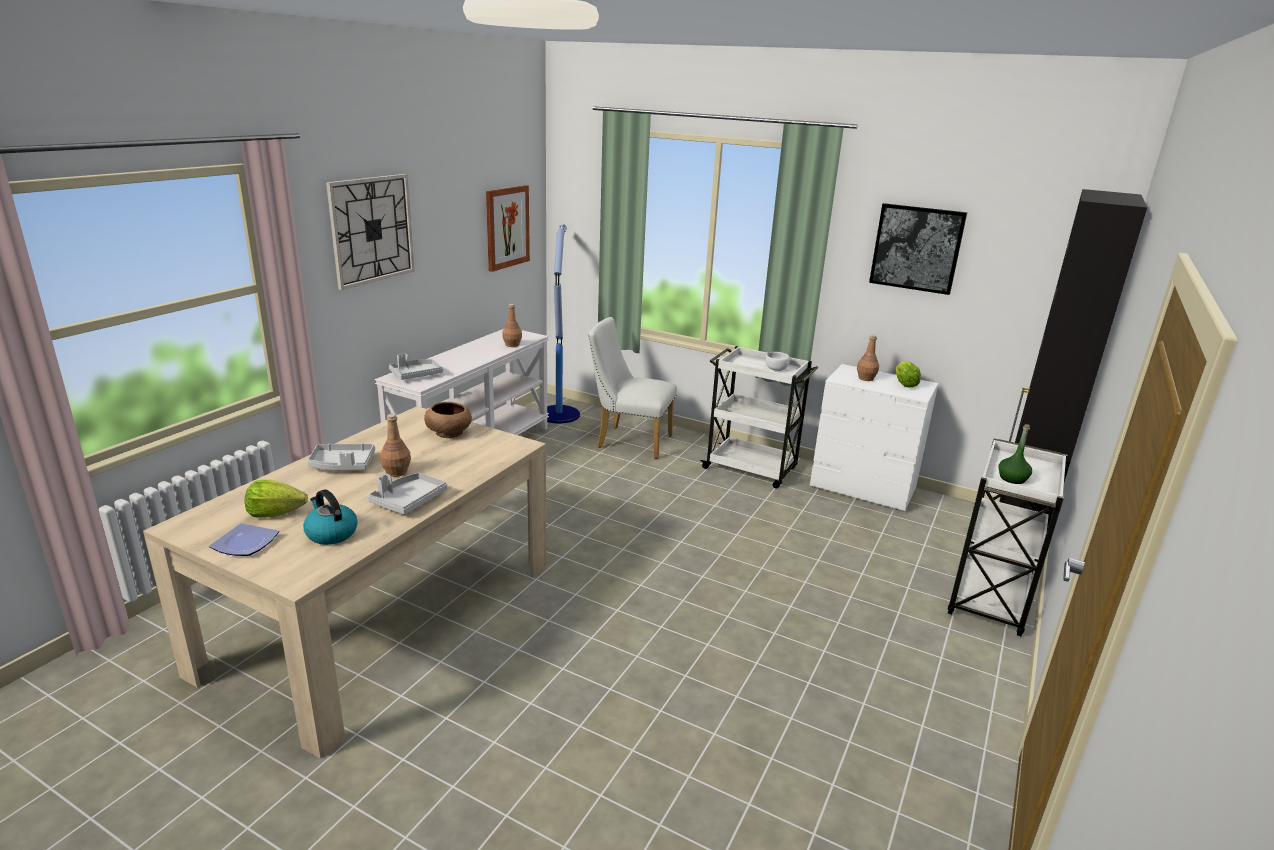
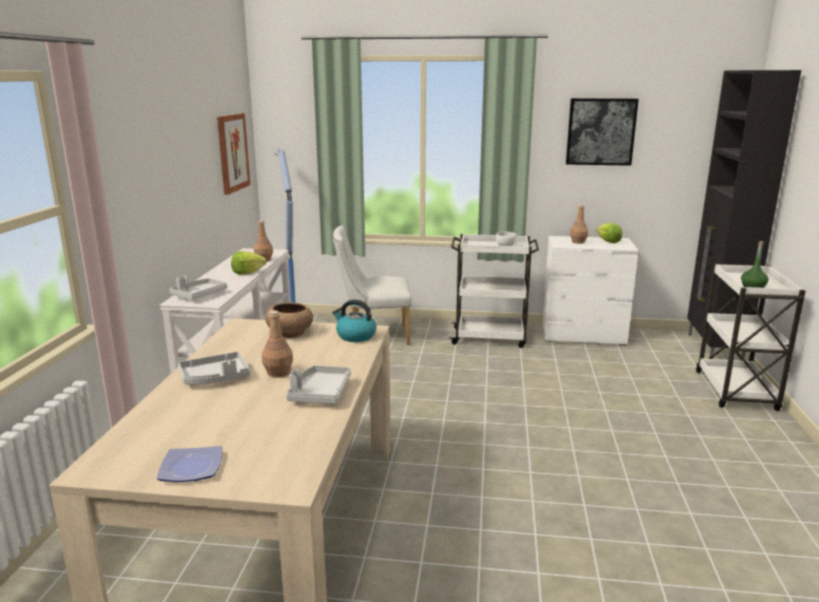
camera: 20 degrees left, 5 degrees down
lettuce [245,480,308,518] -> lettuce moved to [231,251,266,275]
kettle [303,489,358,545] -> kettle moved to [332,300,376,342]
wall clock [326,174,415,290] -> none

